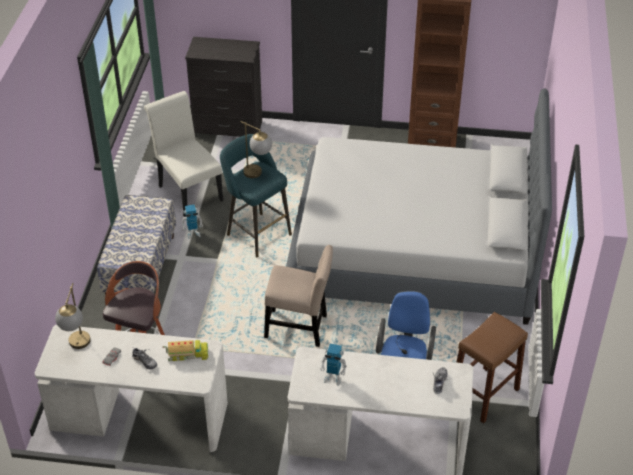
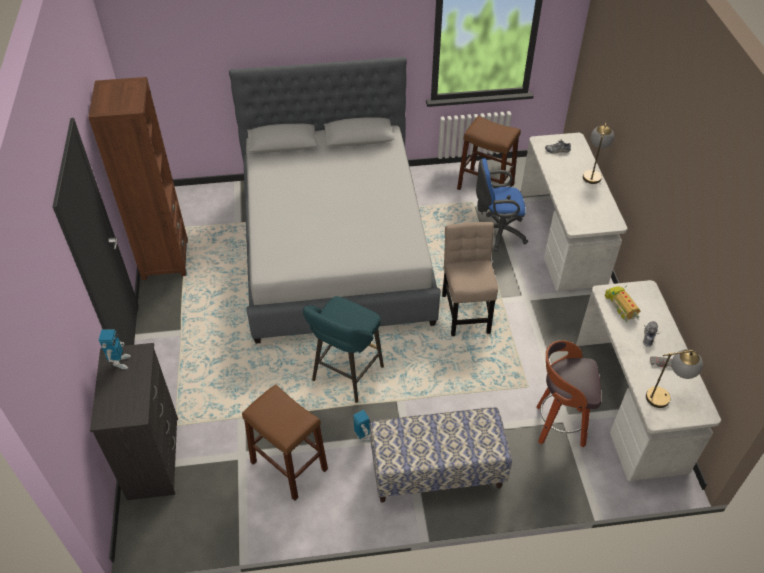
camera: 105 degrees left, 5 degrees up
white chair [144,91,223,217] -> brown stool [242,384,328,501]
table lamp [241,121,272,178] -> table lamp moved to [583,123,614,184]
toy robot [320,344,347,386] -> toy robot moved to [99,330,131,369]

